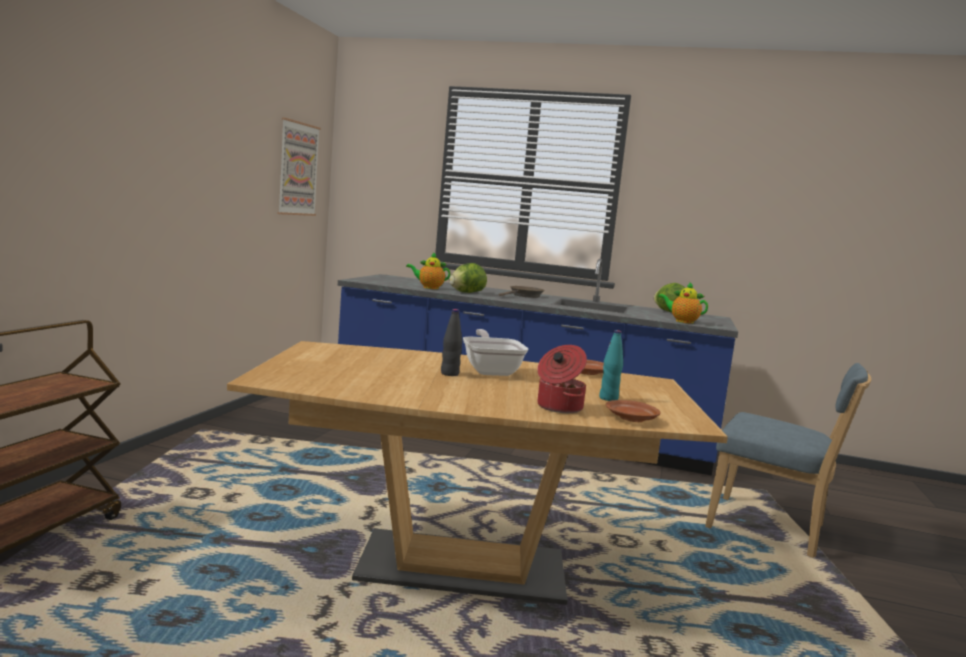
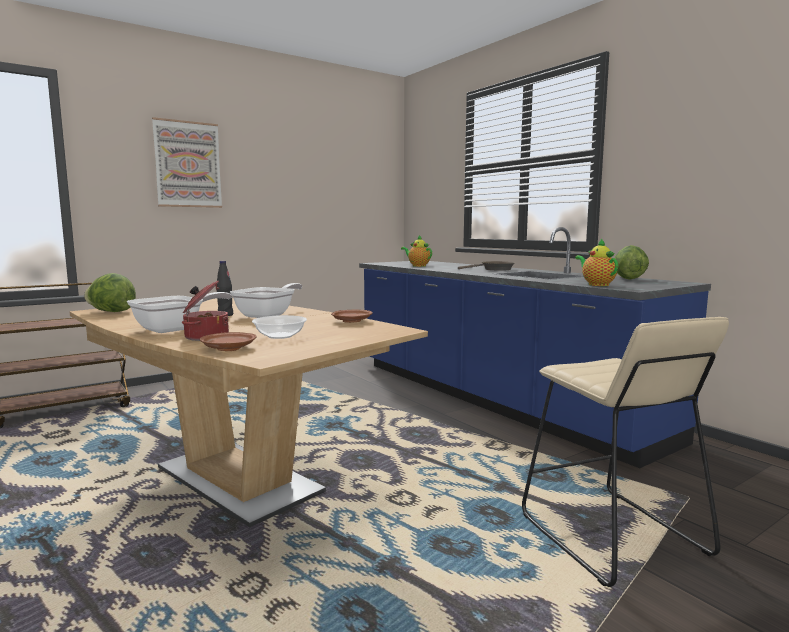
camera: 40 degrees right, 0 degrees up
picture [277,118,321,216] -> picture moved to [152,117,222,208]
lettuce [450,263,487,293] -> lettuce moved to [84,273,136,312]
turquoise bottle [599,330,623,401] -> bowl [252,315,307,339]
blue chair [705,363,871,558] -> beige stool [522,317,729,587]
none -> frying pan [127,292,232,333]

